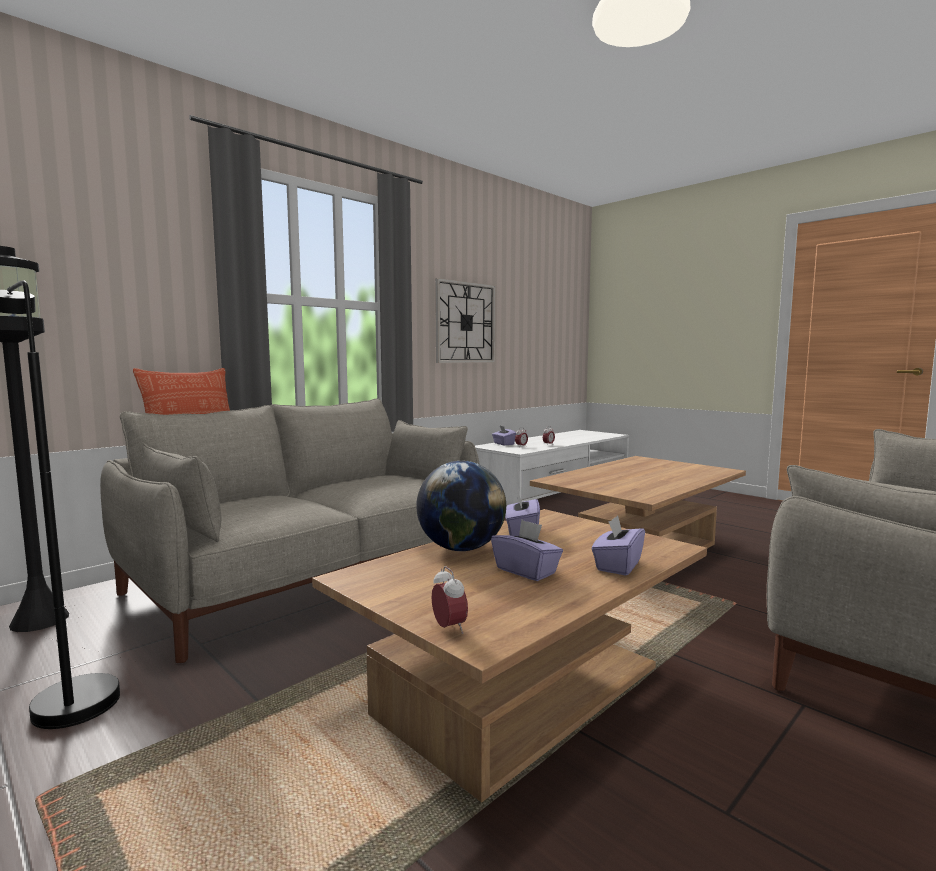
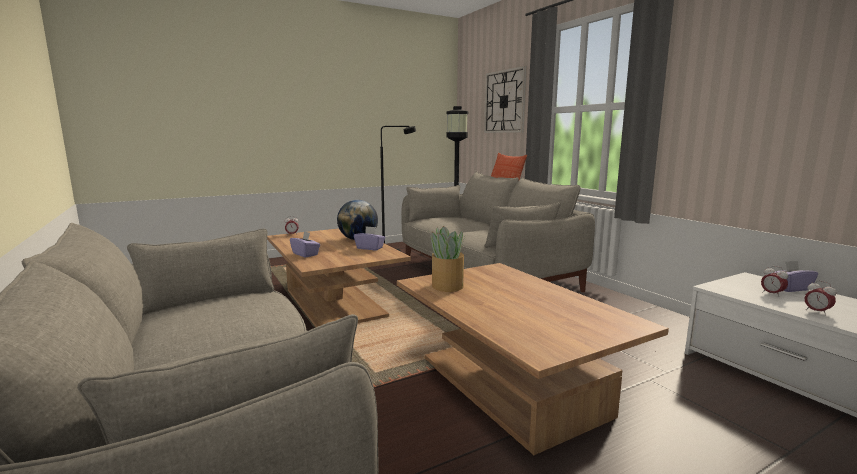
camera: 105 degrees right, 5 degrees up
wall clock [435,278,495,363] -> wall clock moved to [484,66,527,133]
purple tissue box [491,520,563,581] -> none
none -> potted plant [430,226,465,292]

